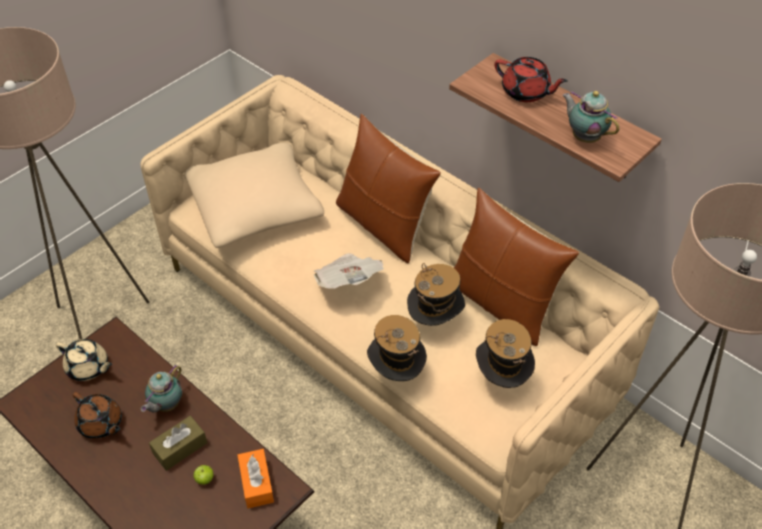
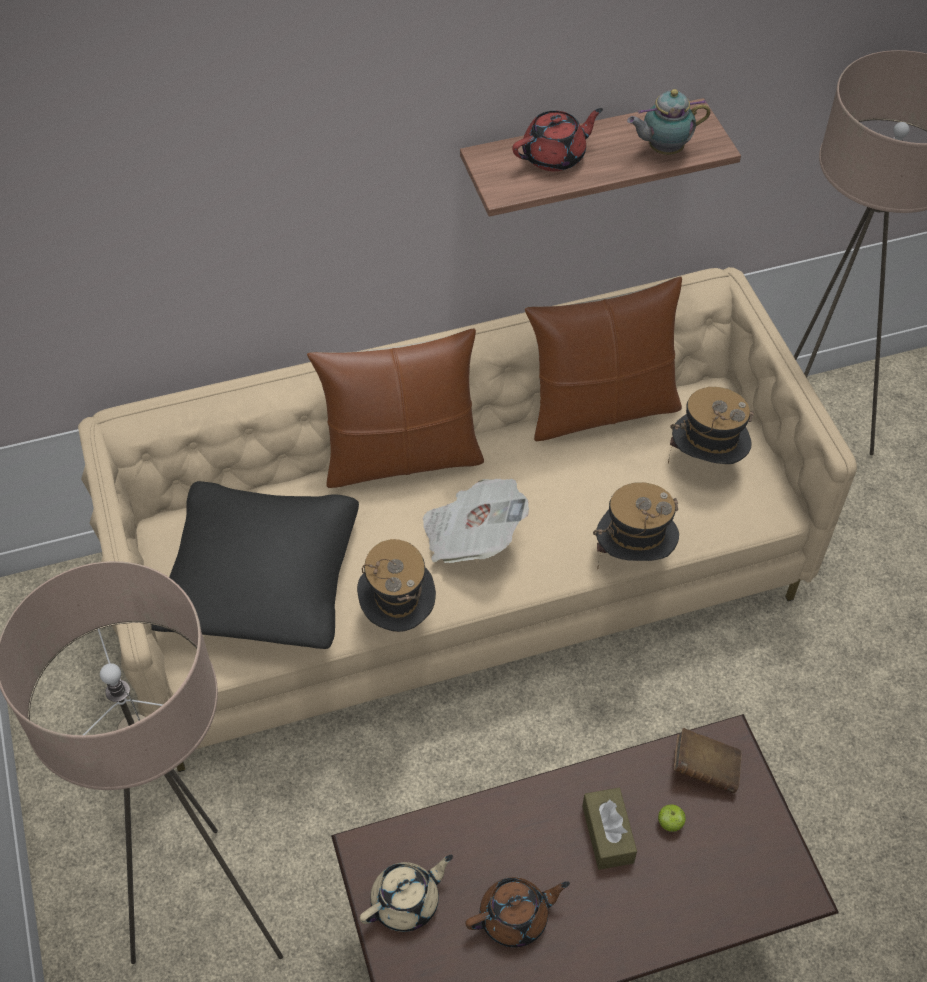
camera: 60 degrees left, 5 degrees up
teapot [141,365,182,413] -> none
beige pillow [185,143,324,248] -> black pillow [151,481,359,649]
orange tissue box [238,449,274,508] -> brown book [674,728,742,794]
hat [407,263,465,326] -> hat moved to [357,539,436,632]

